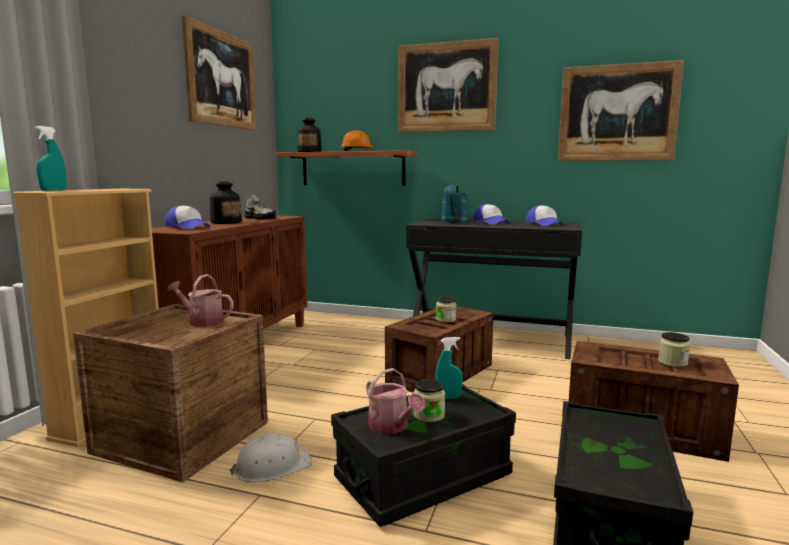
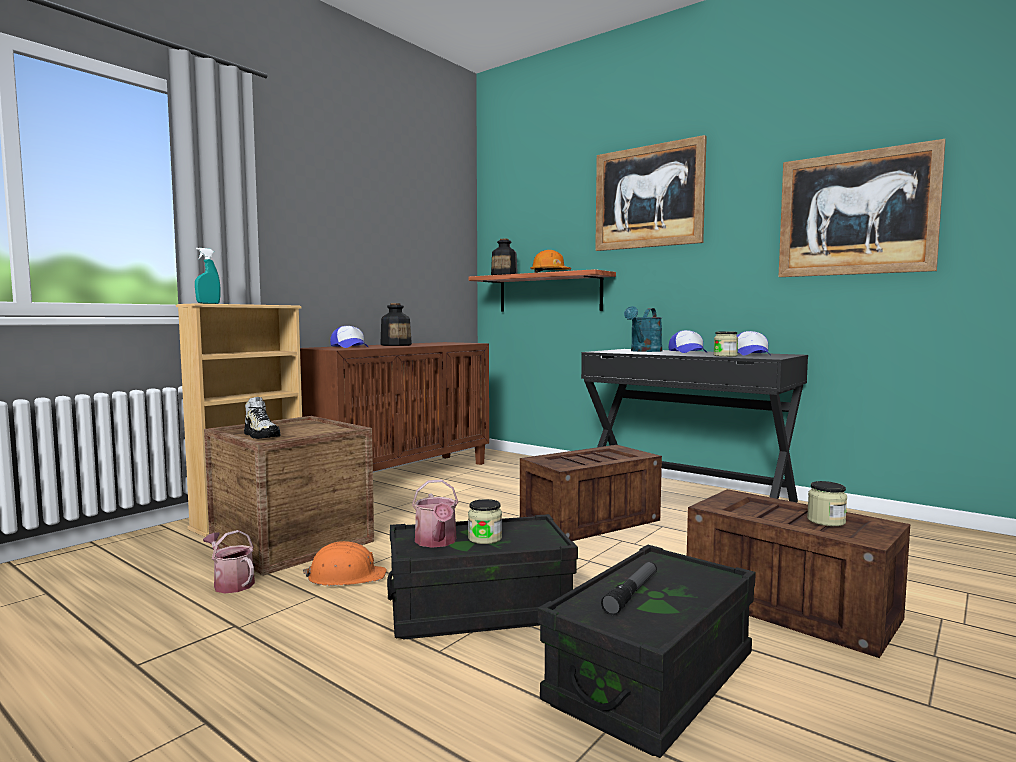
camera: 20 degrees right, 5 degrees down
watering can [167,274,233,327] -> watering can moved to [203,530,255,594]
picture [182,16,257,130] -> none
white hard hat [230,433,312,482] -> orange hard hat [303,541,387,586]
shoe [245,195,276,219] -> shoe moved to [244,397,281,439]
turquoise spray bottle [435,337,463,399] -> none
jar [436,297,457,322] -> jar moved to [714,331,738,357]
none -> flashlight [601,561,657,615]

